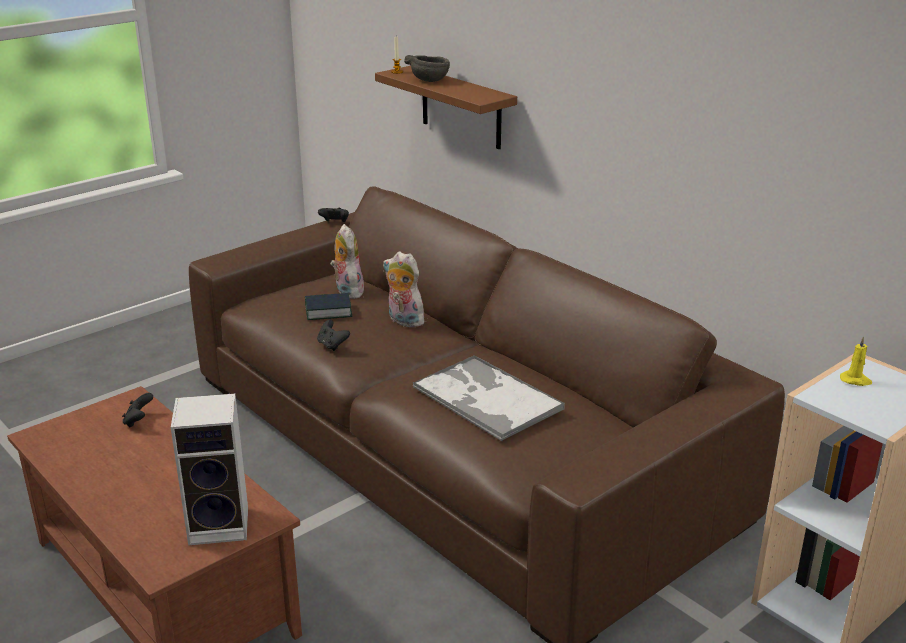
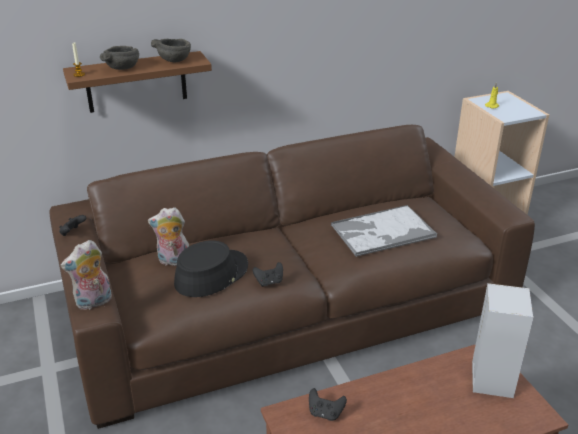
camera: 70 degrees left, 5 degrees up
book [305,293,352,320] -> black hat [174,240,248,297]
plush toy [383,251,424,327] -> plush toy moved to [60,240,111,310]
none -> grey bowl [151,39,191,62]

